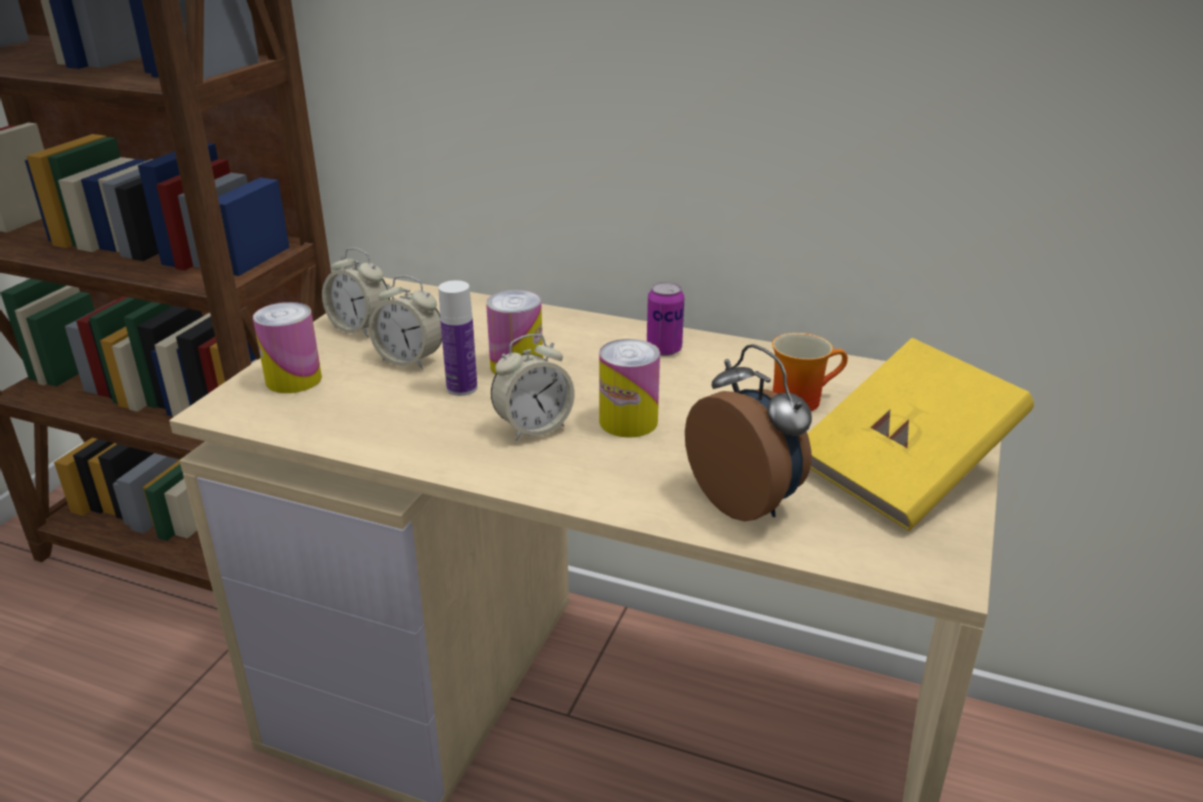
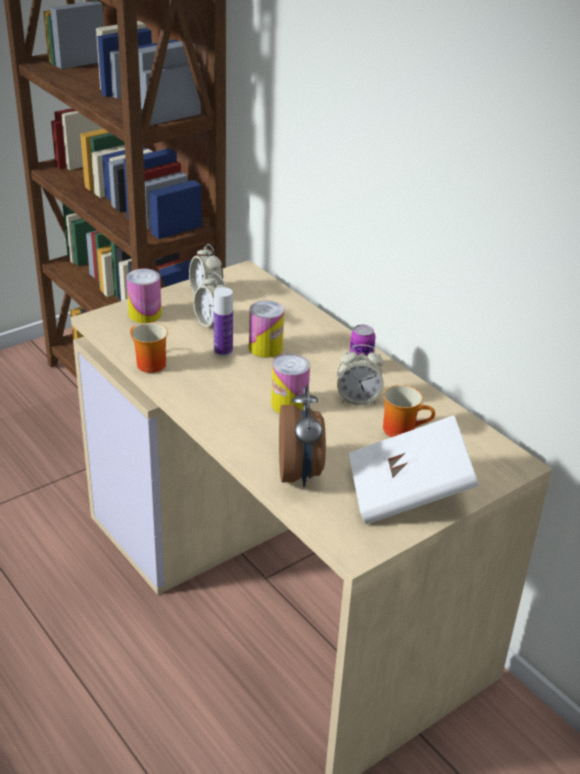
camera: 30 degrees right, 5 degrees up
alarm clock [491,334,574,441] -> alarm clock moved to [337,345,384,405]
yellow book [807,338,1034,531] -> white book [348,415,479,524]
none -> mug [130,323,168,373]

